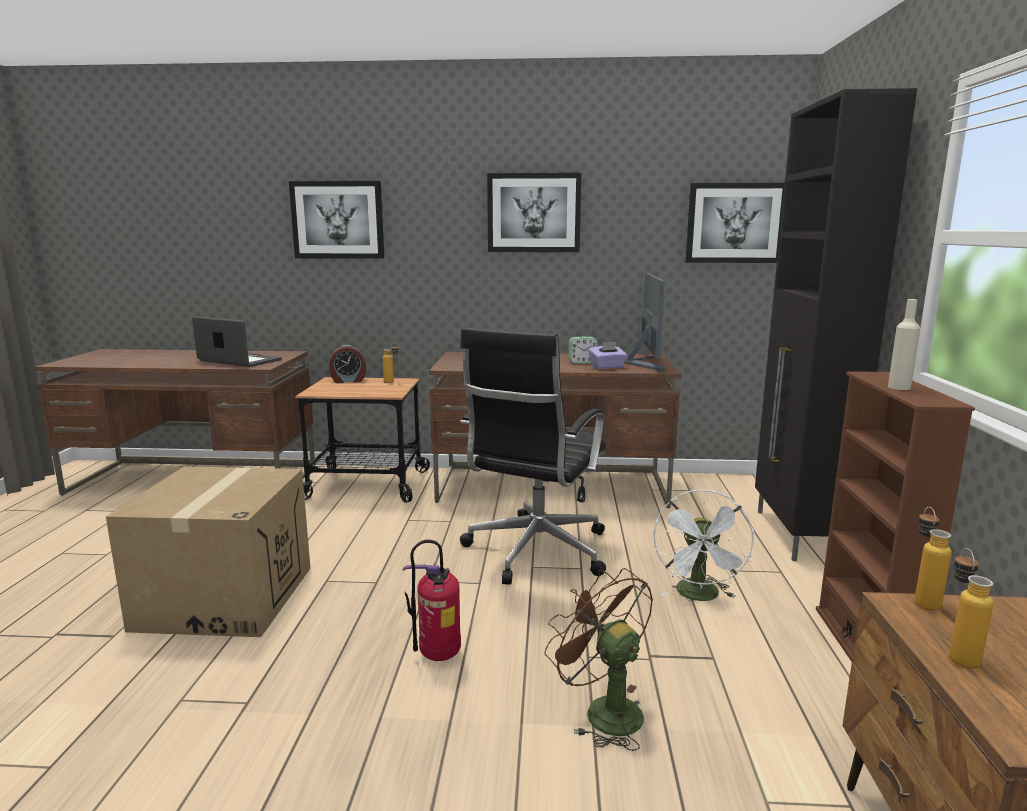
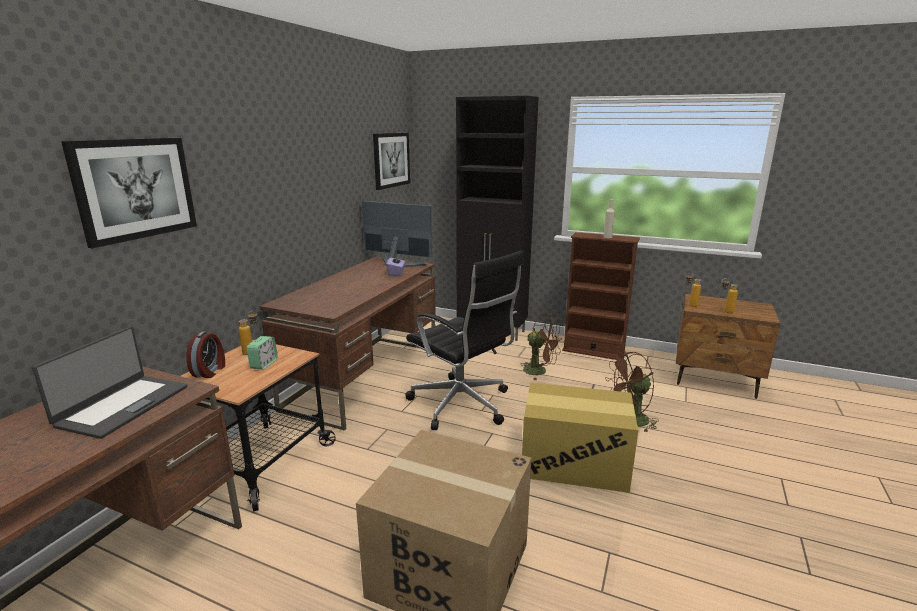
camera: 70 degrees left, 5 degrees up
laptop [192,316,282,367] -> laptop turned 150 degrees clockwise [32,327,187,439]
fire extinguisher [403,539,461,661] -> cardboard box [522,382,638,493]
picture [487,173,581,252] -> none
alarm clock [569,337,598,363] -> alarm clock moved to [247,336,278,370]
white fan [653,489,754,601] -> brown fan [520,314,562,380]

